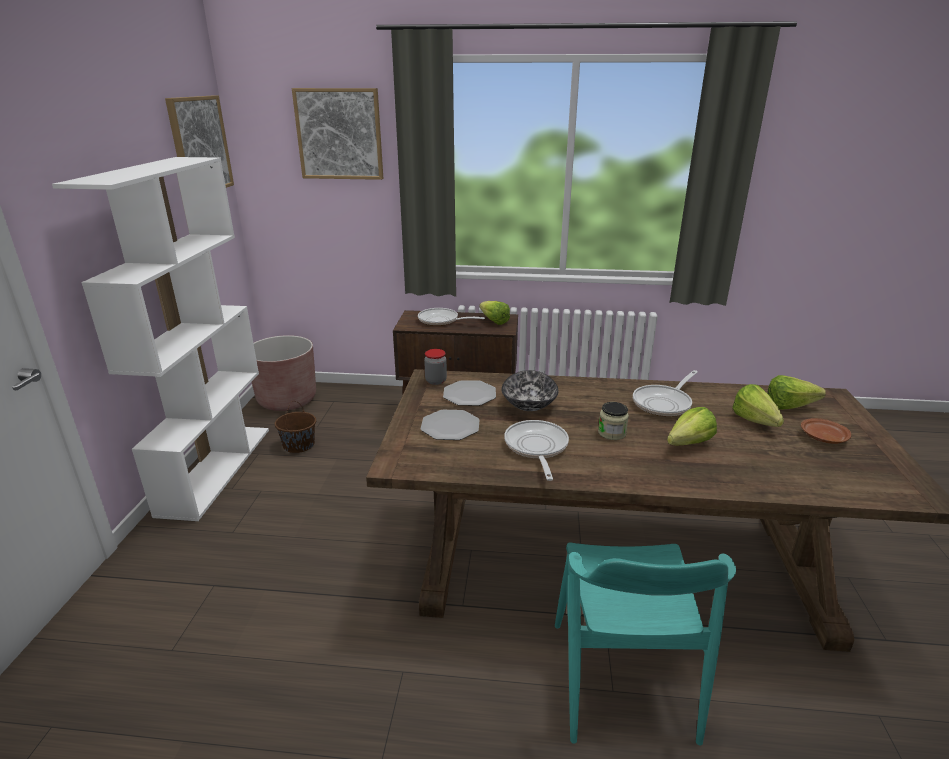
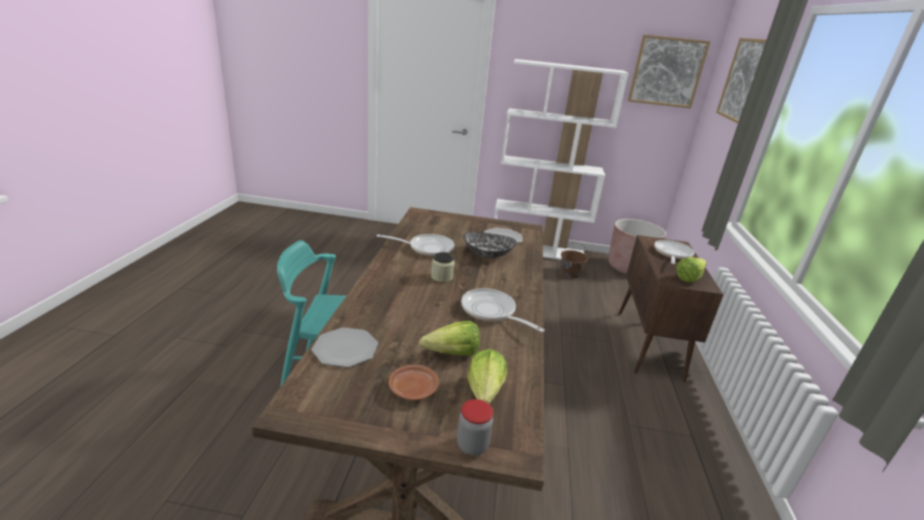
camera: 90 degrees right, 0 degrees up
plate [420,410,480,440] -> plate moved to [312,327,378,368]
jar [424,349,447,385] -> jar moved to [457,399,493,456]
lettuce [667,407,717,445] -> none

